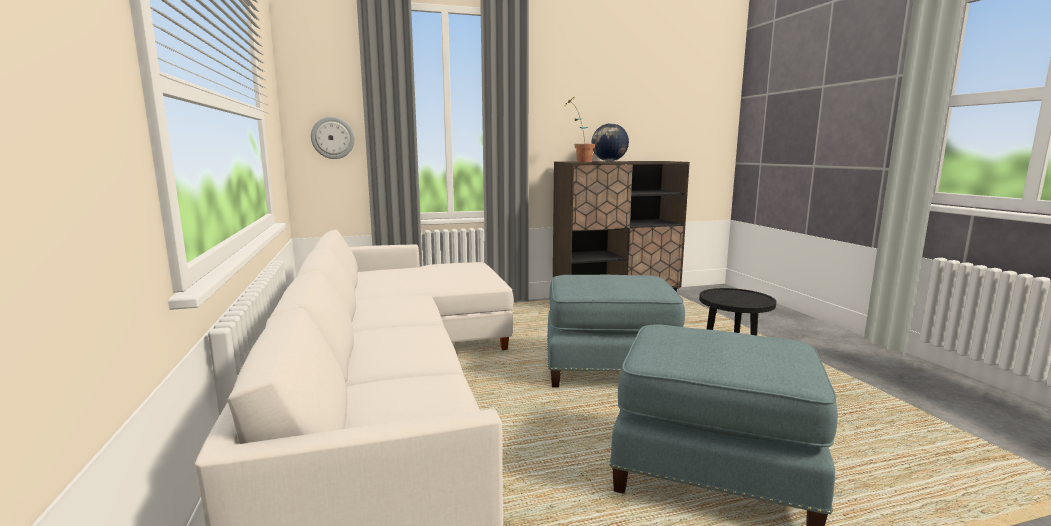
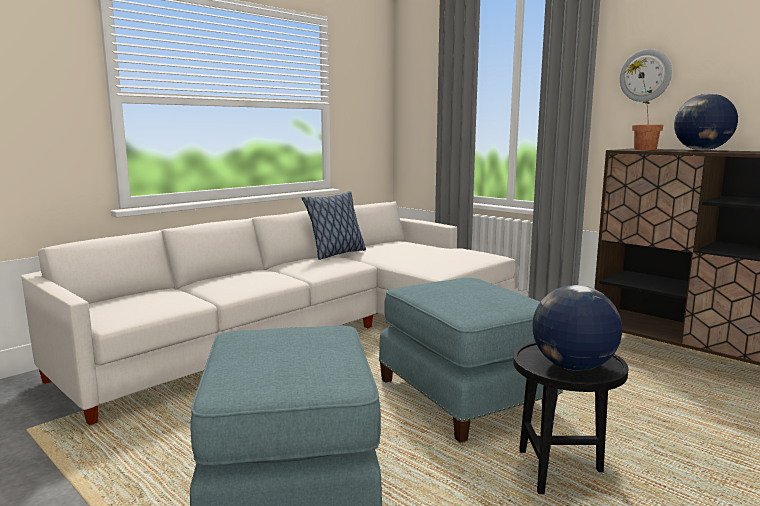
camera: 60 degrees right, 0 degrees up
wall clock [311,117,355,159] -> wall clock moved to [620,49,672,102]
none -> pillow [302,191,366,260]
none -> globe [532,285,622,371]

